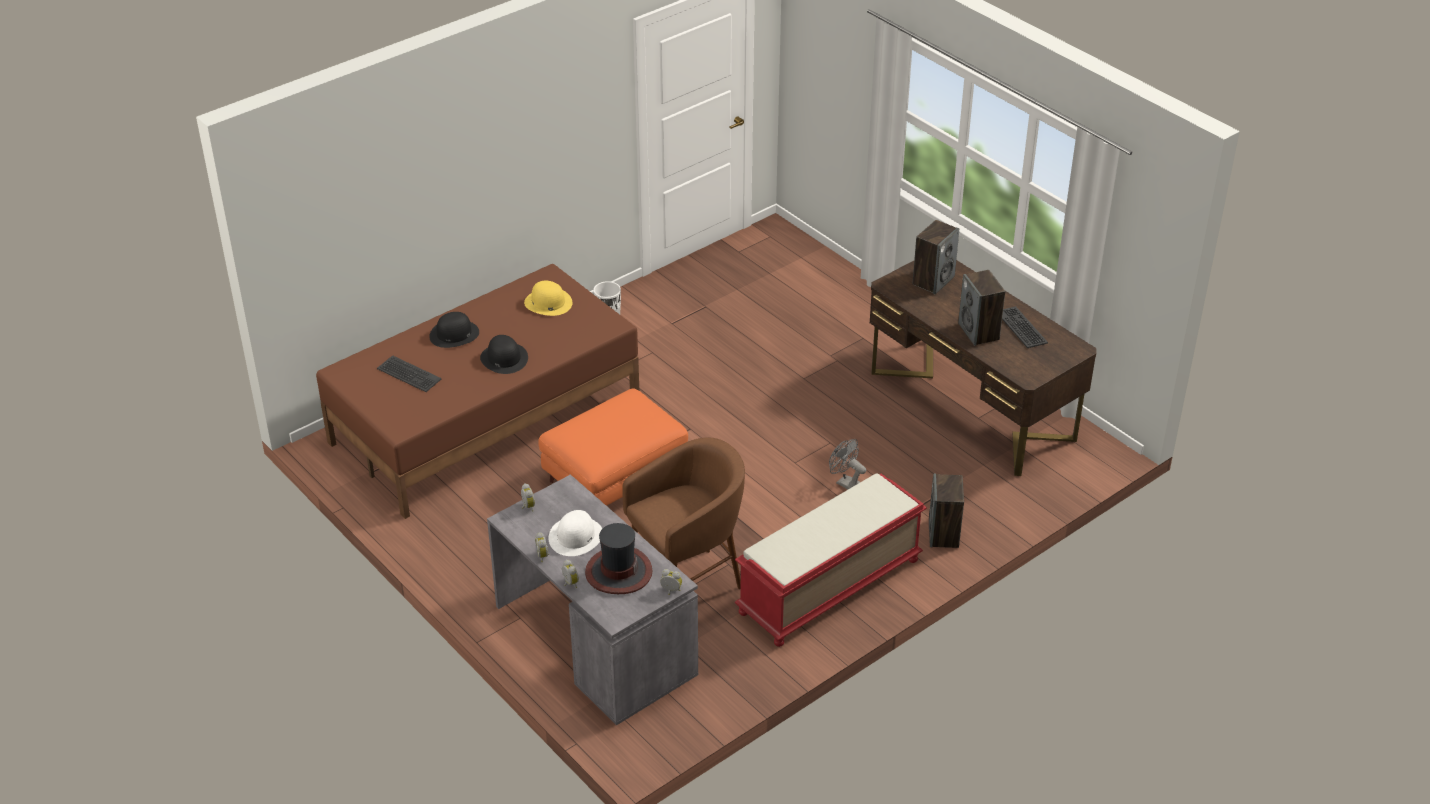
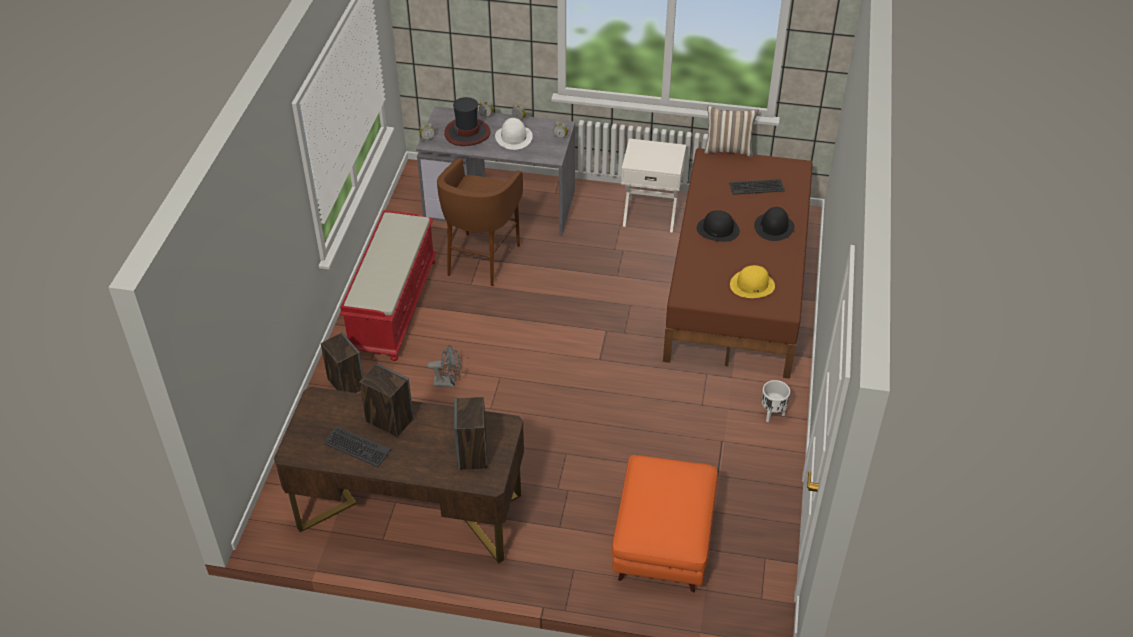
camera: 140 degrees right, 5 degrees up
orange ottoman [539,388,688,506] -> orange ottoman moved to [612,455,718,592]
none -> white nightstand [621,138,686,233]
none -> pillow [704,106,759,157]

